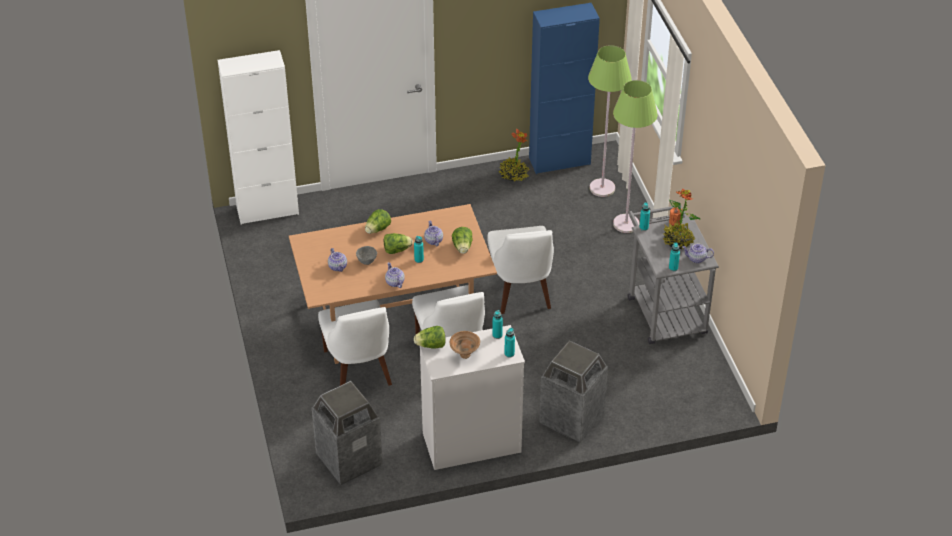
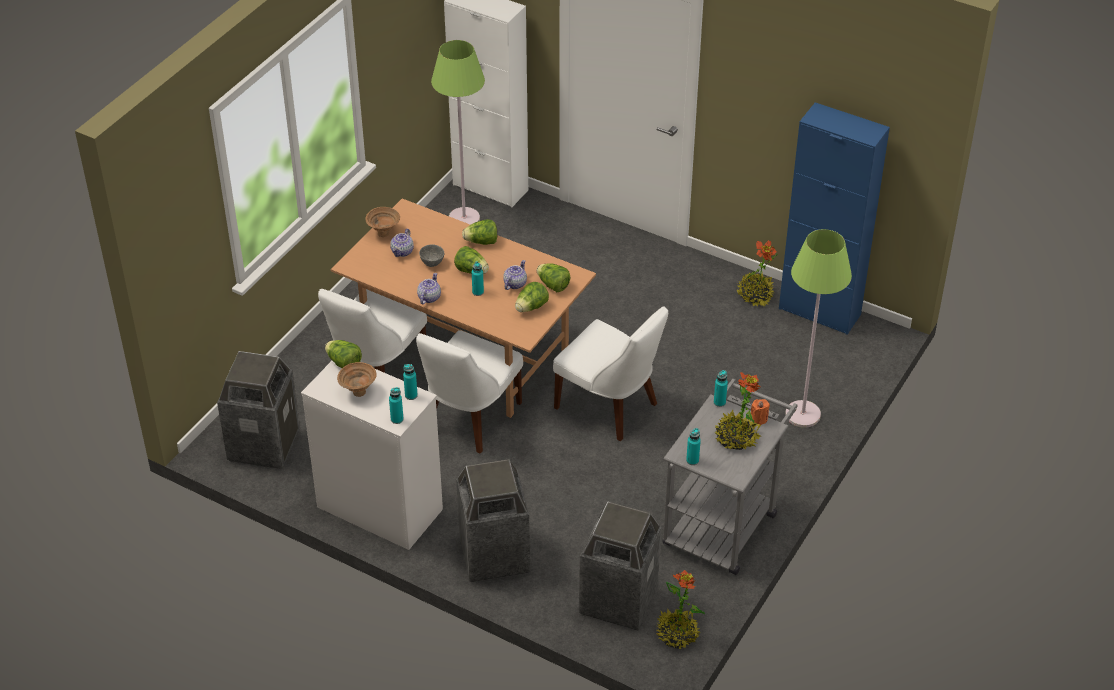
camera: 45 degrees right, 0 degrees up
white chair [487,226,554,314] -> white chair turned 90 degrees counterclockwise [553,306,668,441]
green floor lamp [588,45,632,197] -> green floor lamp moved to [431,40,485,225]
teapot [682,244,714,263] -> none
none -> brown bowl [366,207,400,237]
none -> lettuce [537,263,571,292]
none -> trash can [579,501,662,631]
none -> potted plant [656,570,705,649]

